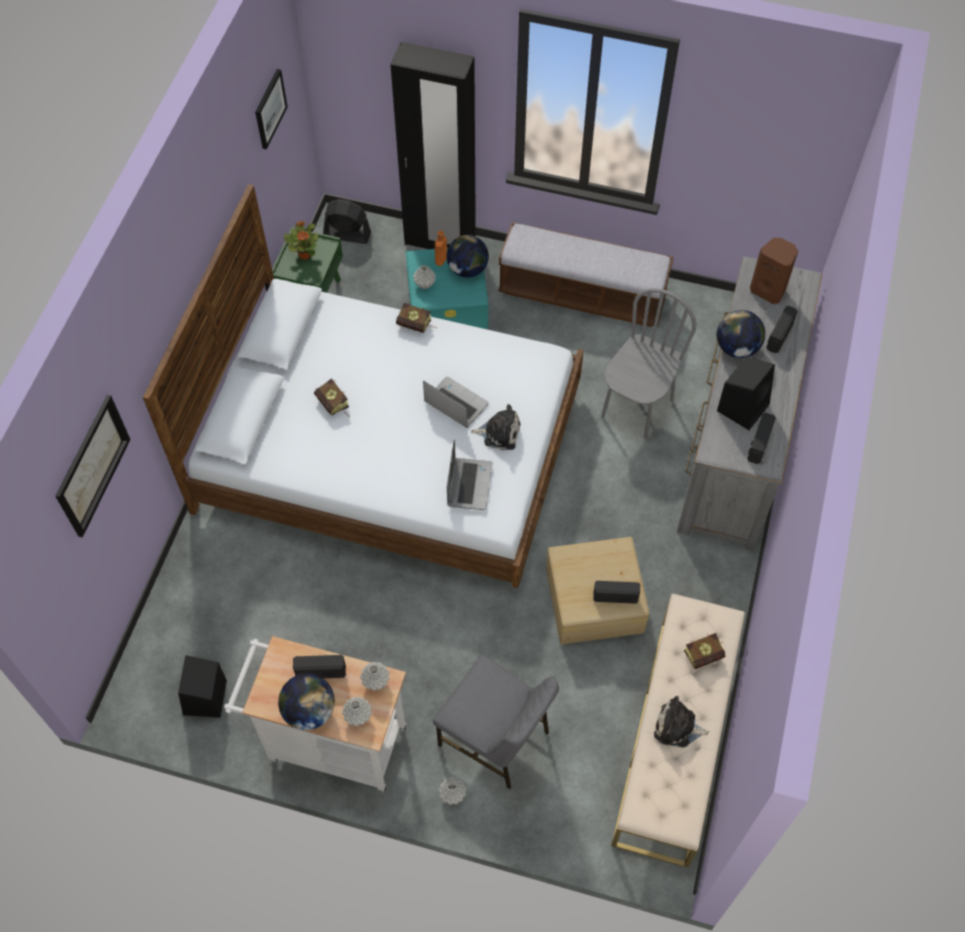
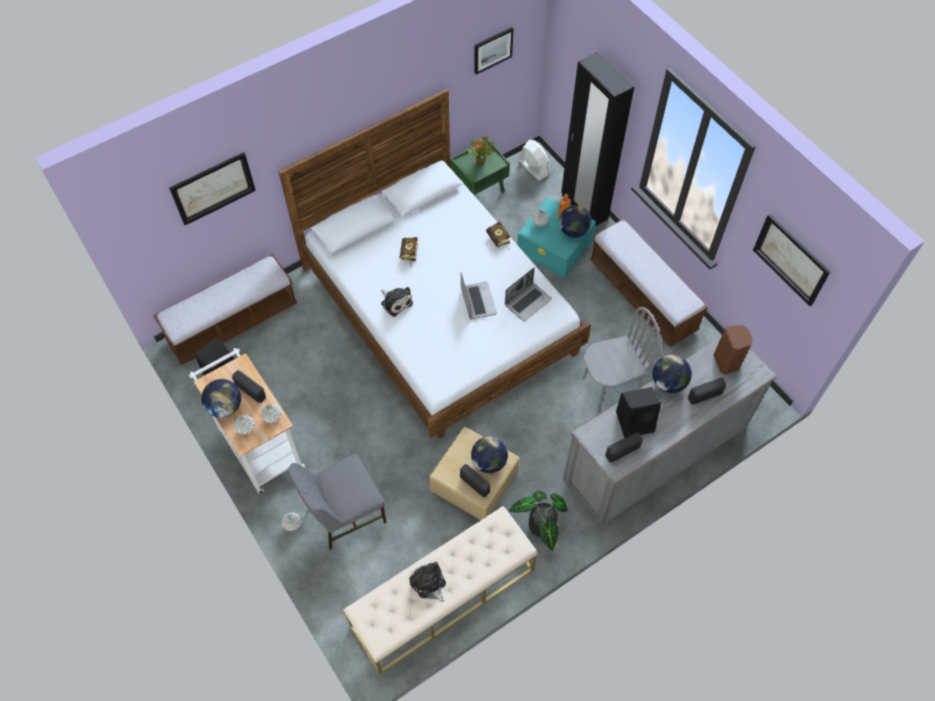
camera: 40 degrees right, 0 degrees up
black fan [323,199,371,244] -> white fan [518,140,549,180]
grey chair [433,655,559,789] -> grey chair turned 75 degrees clockwise [288,453,387,550]
laptop [447,439,493,510] -> laptop moved to [505,267,552,322]
plush toy [471,404,521,450] -> plush toy moved to [381,287,413,317]
book [684,633,725,669] -> none
none -> bench [153,254,297,365]
none -> globe [471,436,508,473]
none -> potted plant [509,491,568,551]
none -> picture [753,214,831,306]

